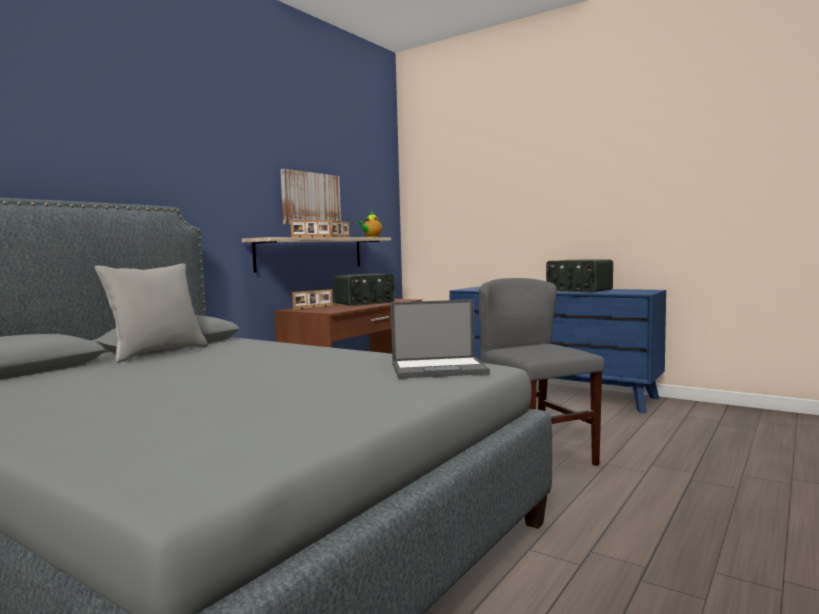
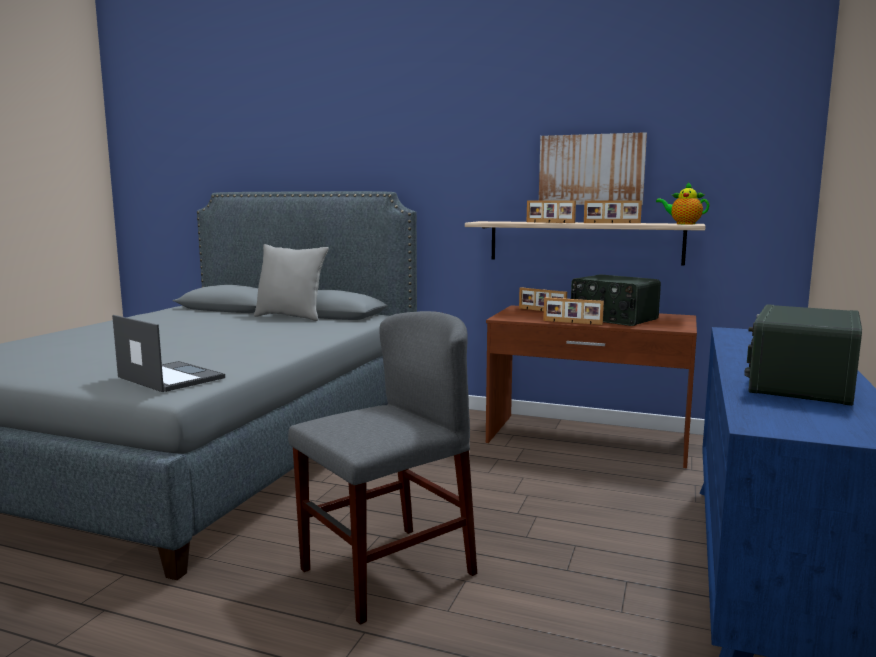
camera: 75 degrees right, 5 degrees up
laptop [391,299,490,379] -> laptop turned 150 degrees clockwise [112,315,225,392]
none -> picture frame [543,297,604,325]

